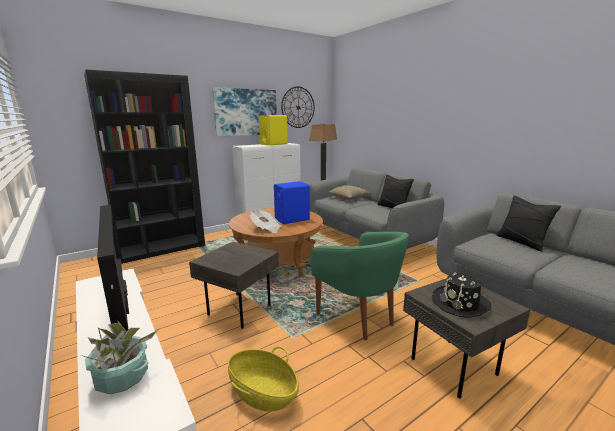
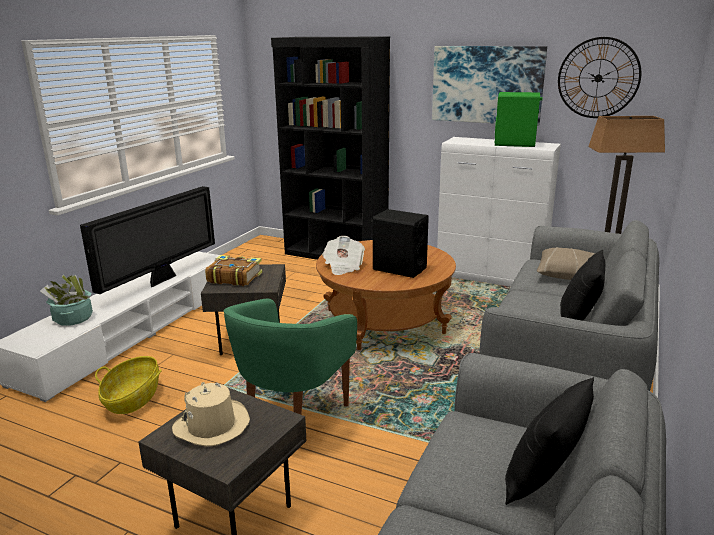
camera: 60 degrees right, 5 degrees up
yellow speaker [259,115,288,146] -> green speaker [494,92,543,147]
blue speaker [274,181,310,224] -> black speaker [372,209,429,278]
black hat [432,272,491,317] -> beige hat [172,382,250,446]
none -> book [205,255,262,286]

